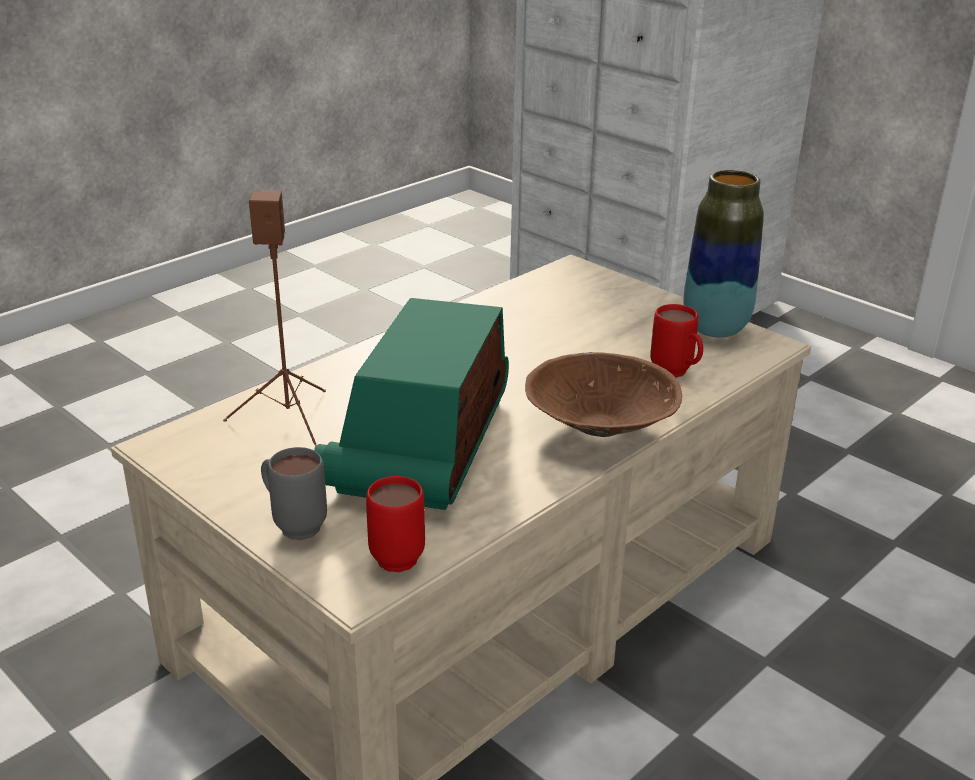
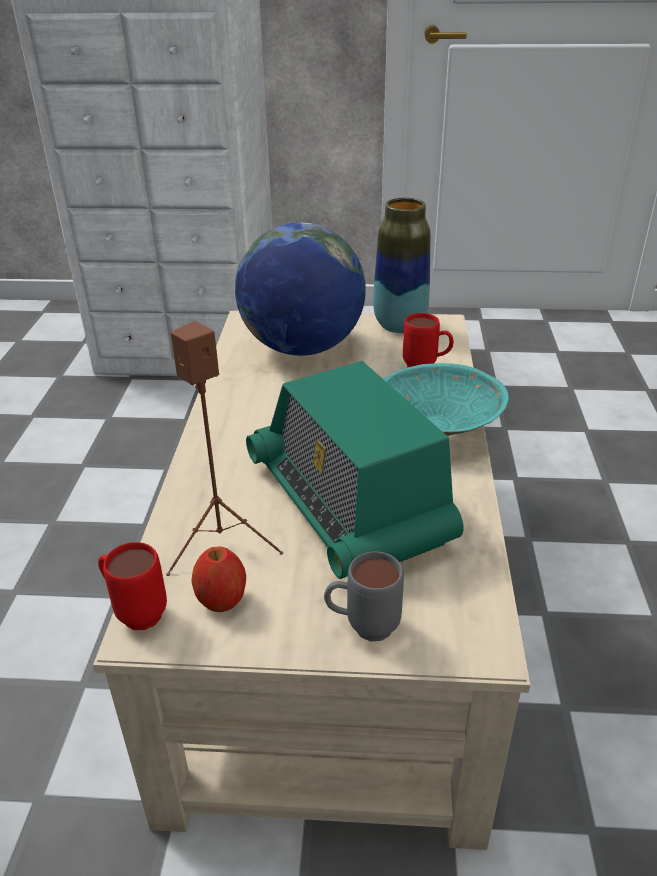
camera: 40 degrees left, 5 degrees up
red mug [366,476,425,572] -> red mug moved to [98,542,167,630]
brown bowl [525,352,682,437] -> turquoise bowl [384,363,509,436]
none -> apple [191,546,246,612]
none -> globe [235,223,366,356]

